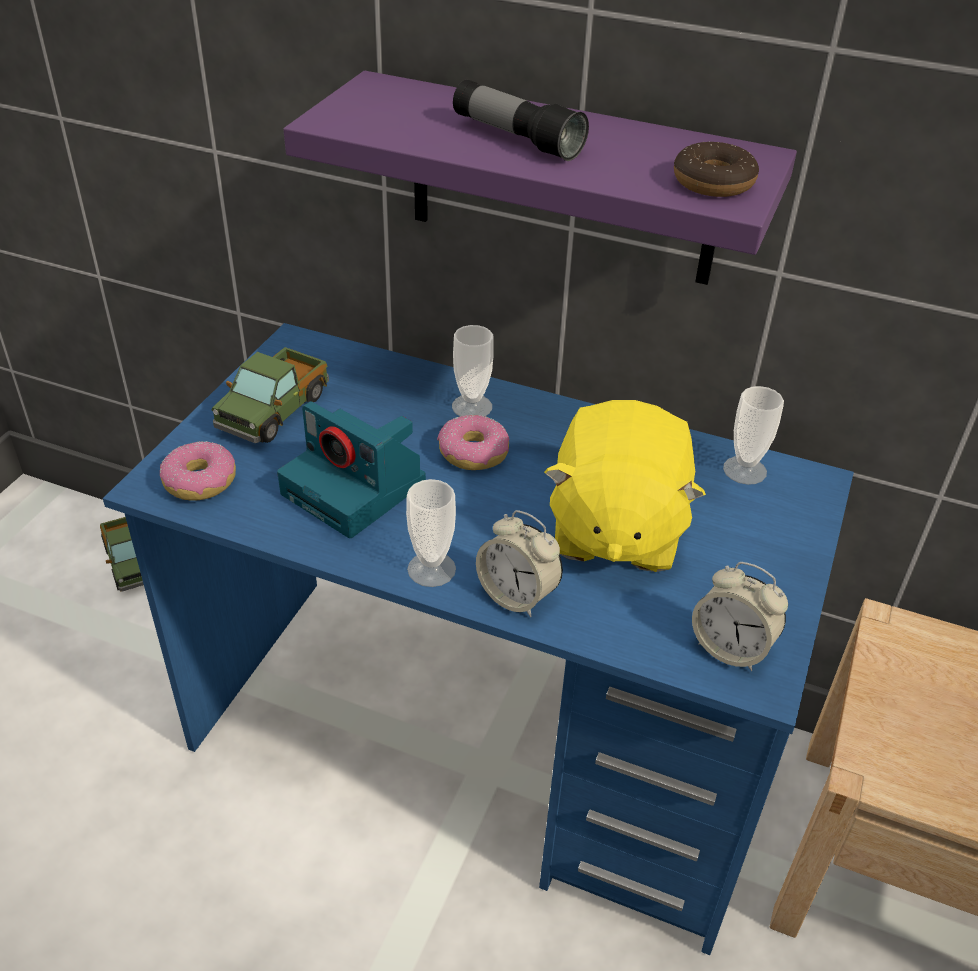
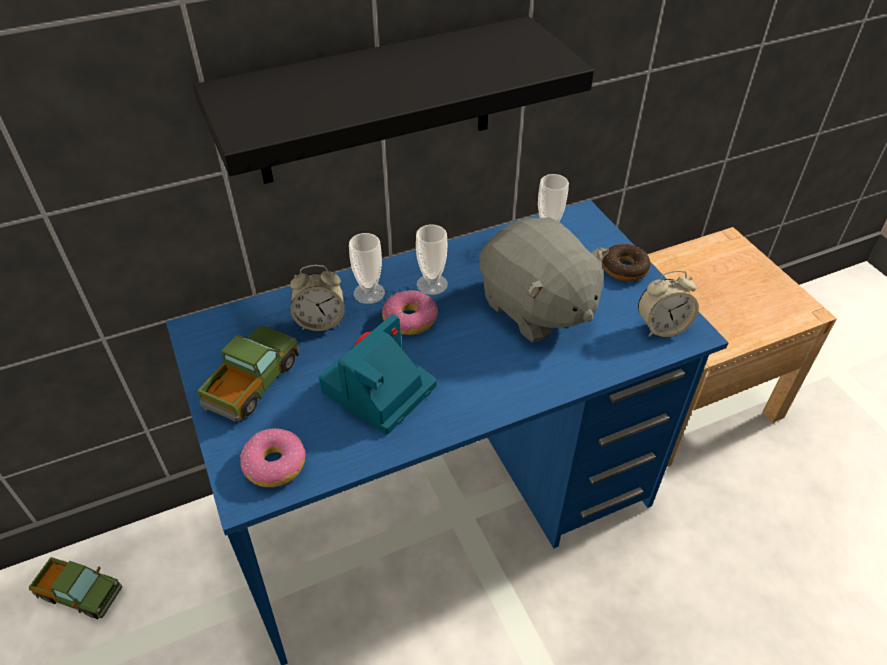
camera: 45 degrees left, 5 degrees up
toy truck [211,347,329,443] -> toy truck turned 135 degrees counterclockwise [197,325,299,422]
camera [277,401,426,538] -> camera turned 135 degrees clockwise [319,314,437,435]
purple shelf [283,71,797,285] -> black shelf [193,16,594,184]
cup [406,479,456,587] -> cup moved to [416,224,448,295]
flashlight [453,80,589,161] -> none
alarm clock [476,510,563,617] -> alarm clock moved to [290,265,344,331]
yellow plush toy [544,400,706,572] -> grey plush toy [479,217,609,342]
donut [674,141,759,197] -> donut moved to [602,244,651,282]

